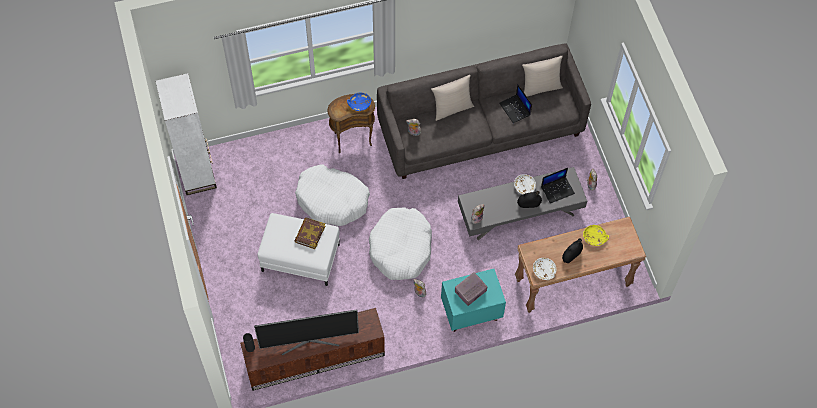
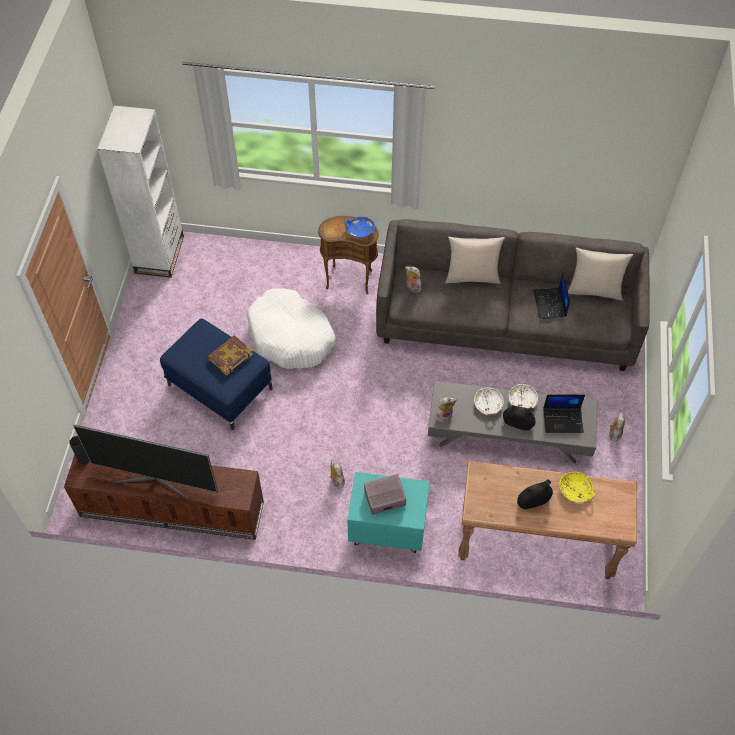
camera: 25 degrees right, 5 degrees down
white ottoman [257,213,340,286] -> blue ottoman [160,318,272,430]
white dog bed [369,207,432,280] -> none
white bowl [533,258,556,280] -> white bowl moved to [474,387,504,415]

